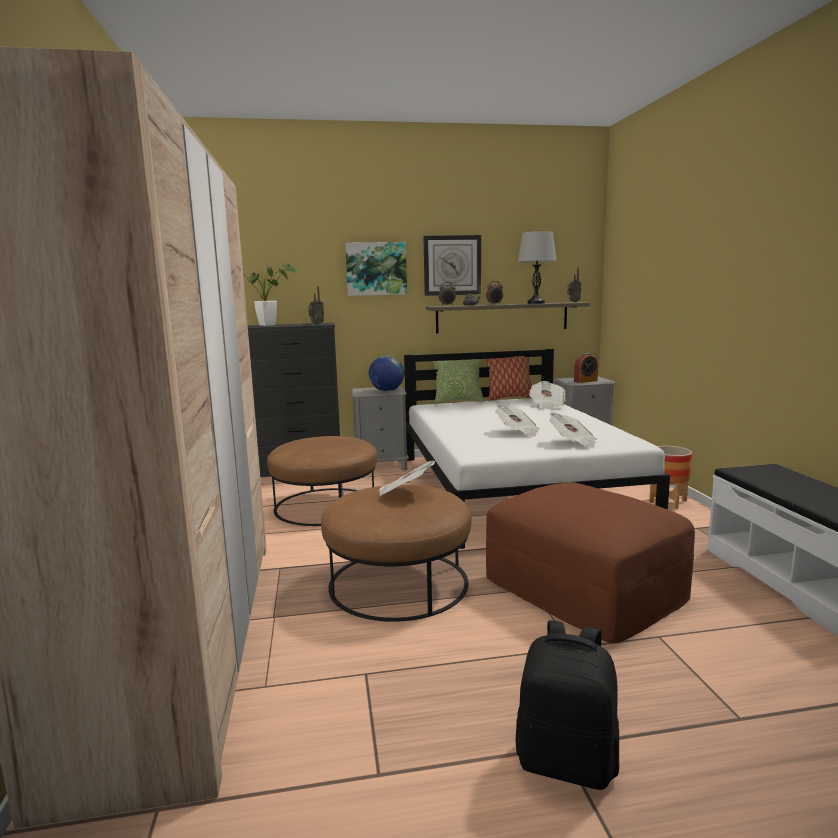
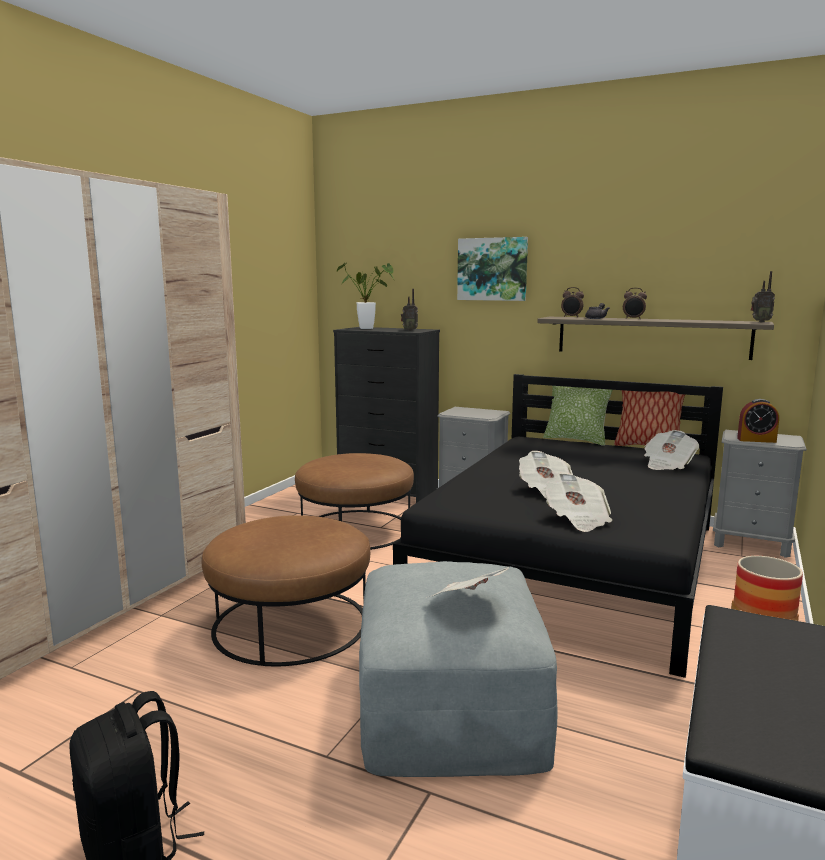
camera: 35 degrees right, 0 degrees up
globe [369,356,404,391] -> none
newspaper [379,461,435,496] -> newspaper moved to [426,565,515,598]
white bed [404,349,670,549] -> black bed [393,374,723,678]
wall clock [423,235,481,296] -> none
brown ottoman [486,482,695,643] -> grey ottoman [359,561,557,777]
grey table lamp [518,231,557,304] -> none

